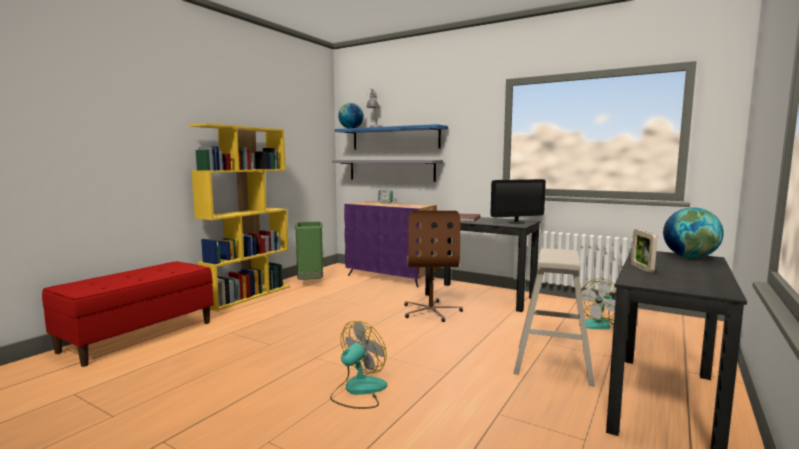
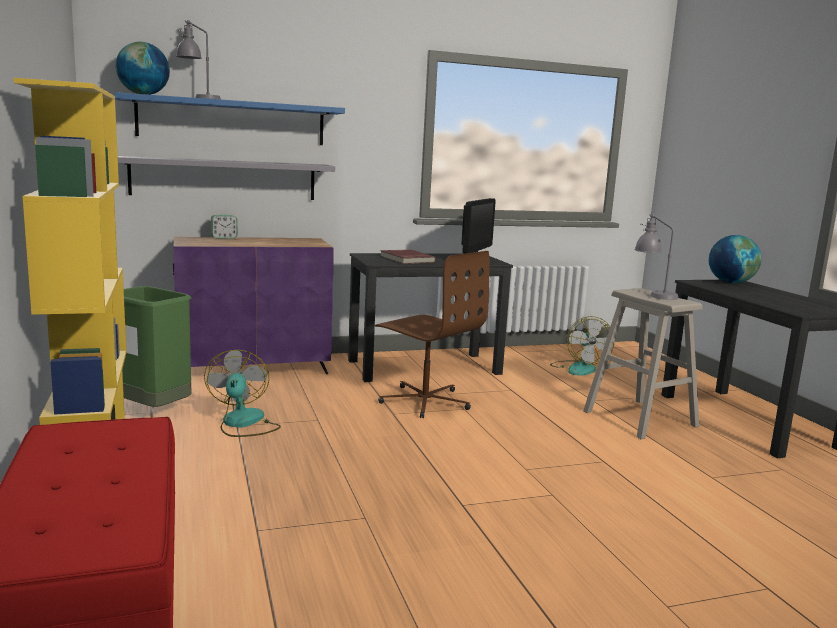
camera: 50 degrees left, 5 degrees up
fan [330,321,387,409] -> fan moved to [204,350,281,437]
picture frame [631,230,657,272] -> none
none -> grey table lamp [635,214,679,300]

